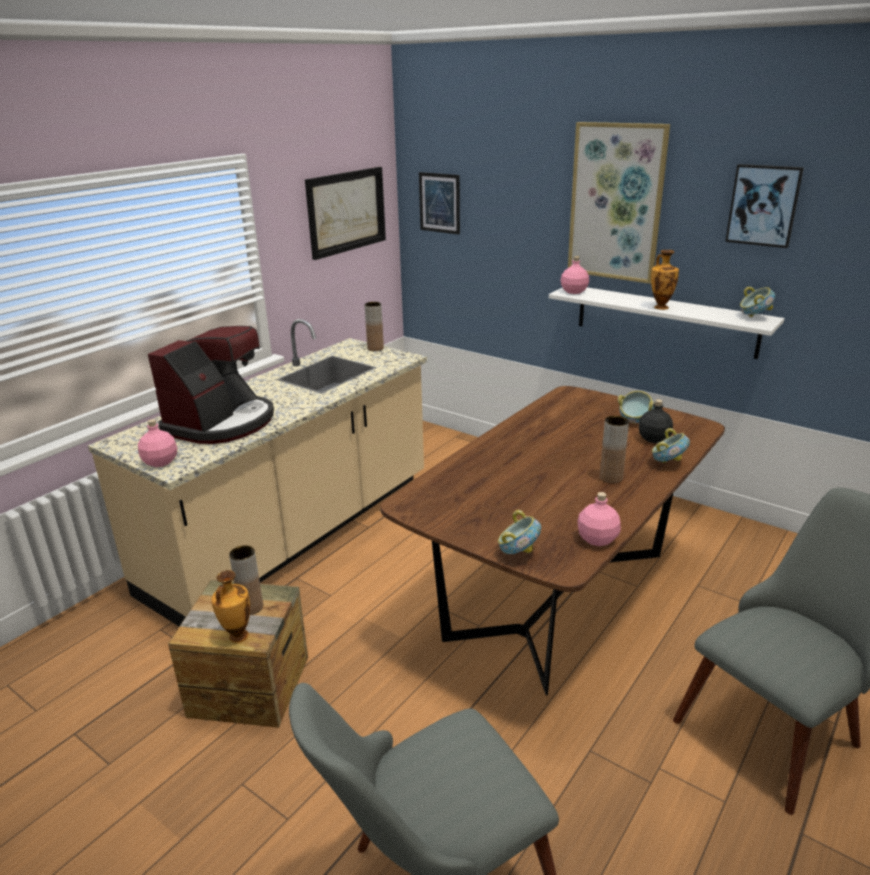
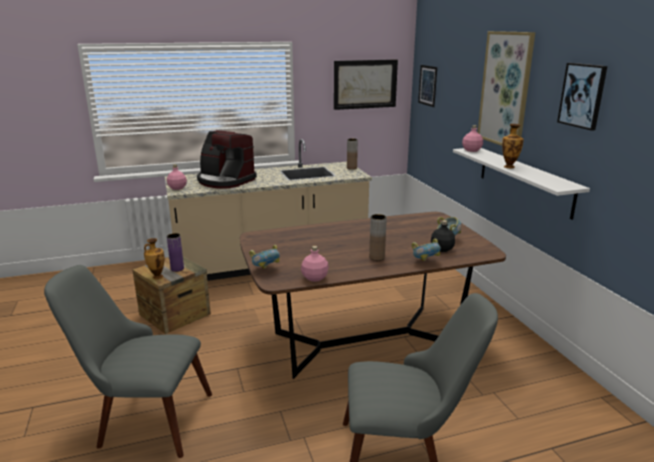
camera: 35 degrees right, 5 degrees down
coffee machine [148,326,274,444] -> coffee machine turned 60 degrees clockwise [197,130,257,189]
brown vase [229,545,263,615] -> purple vase [167,233,184,272]
bowl [740,287,775,317] -> none

